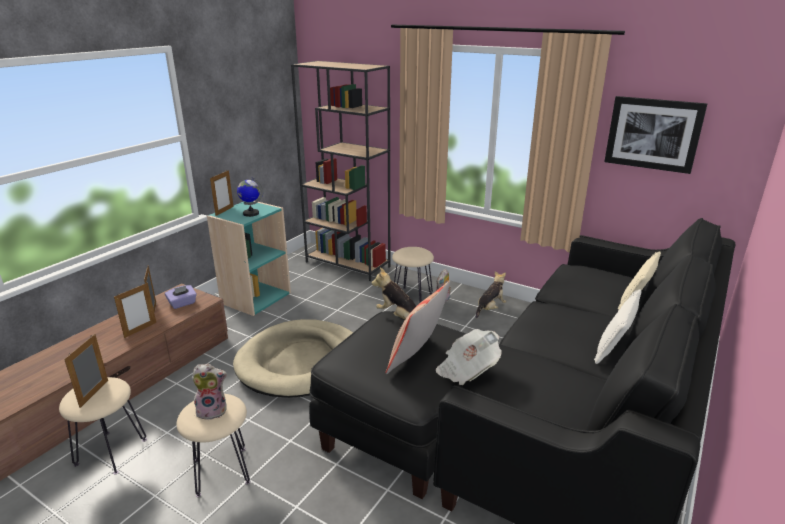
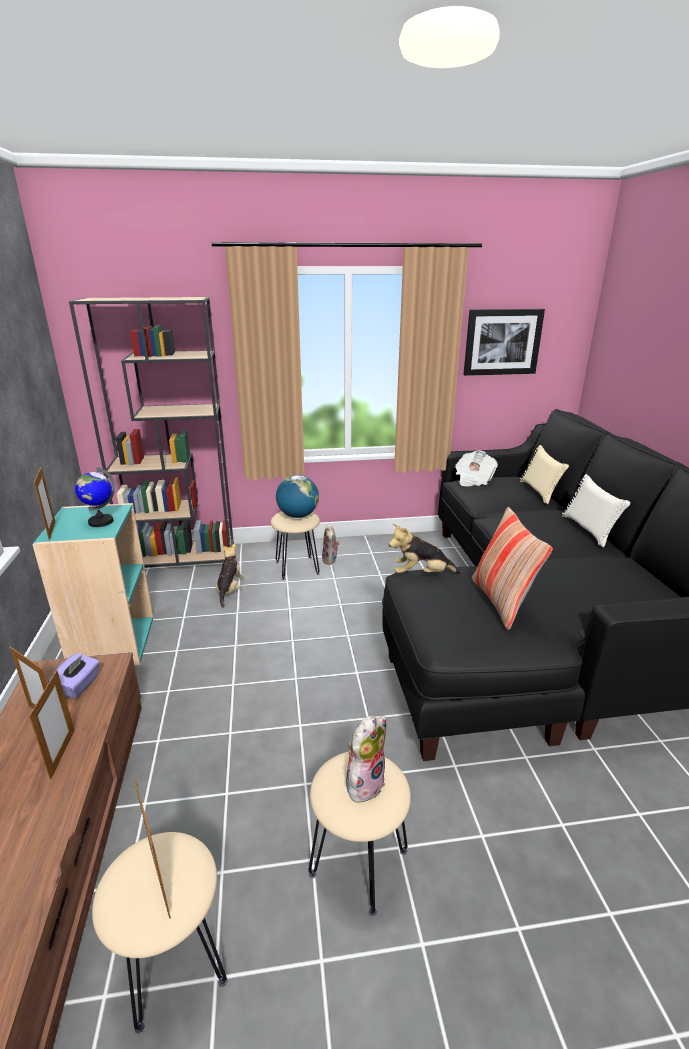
camera: 40 degrees left, 0 degrees up
beige dog bed [233,319,353,398] -> none
newspaper [436,329,502,385] -> newspaper moved to [455,450,498,486]
plush toy [476,271,506,319] -> plush toy moved to [216,543,244,608]
none -> globe [276,475,319,518]

